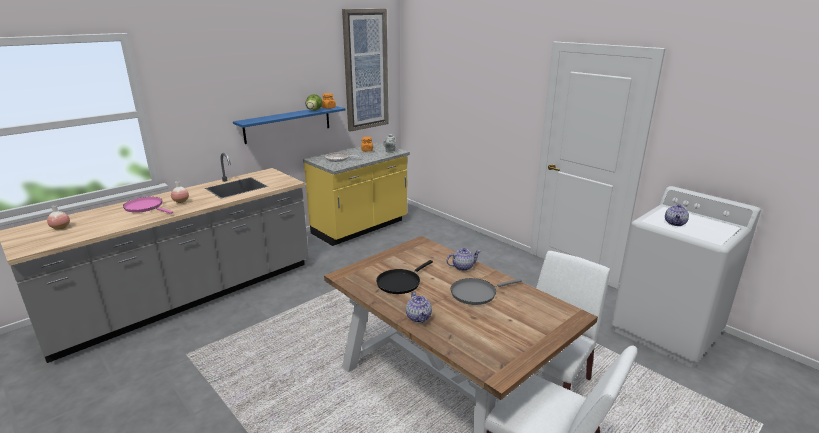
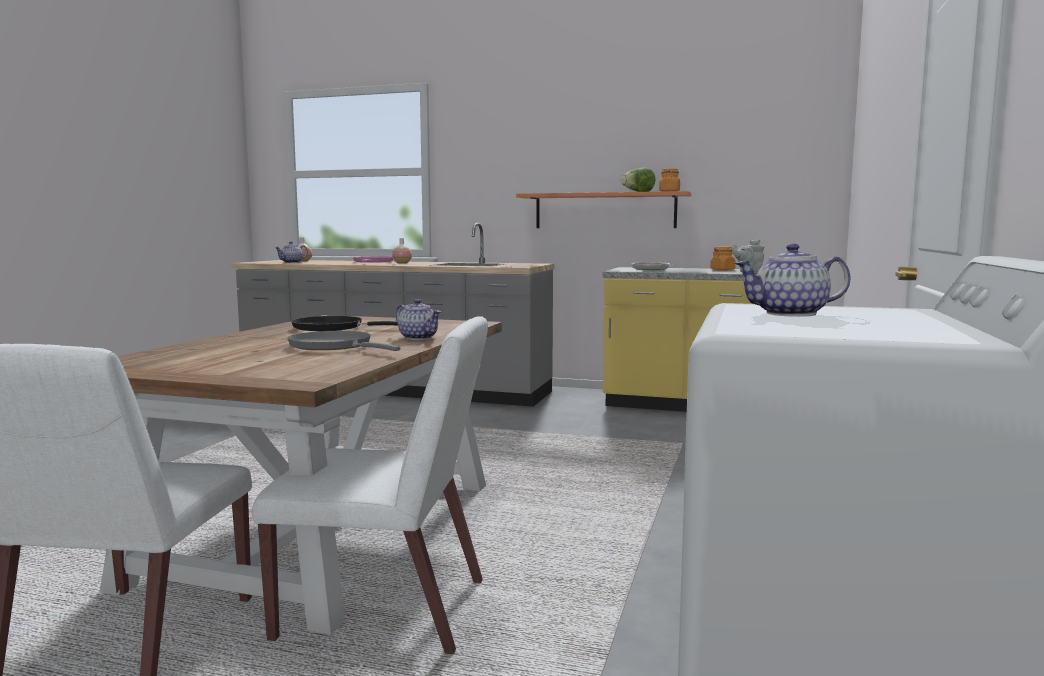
camera: 60 degrees right, 15 degrees down
blue shelf [233,106,345,144] -> orange shelf [516,191,691,228]
picture [342,9,389,132] -> none
teapot [406,291,432,323] -> teapot moved to [275,242,308,263]

